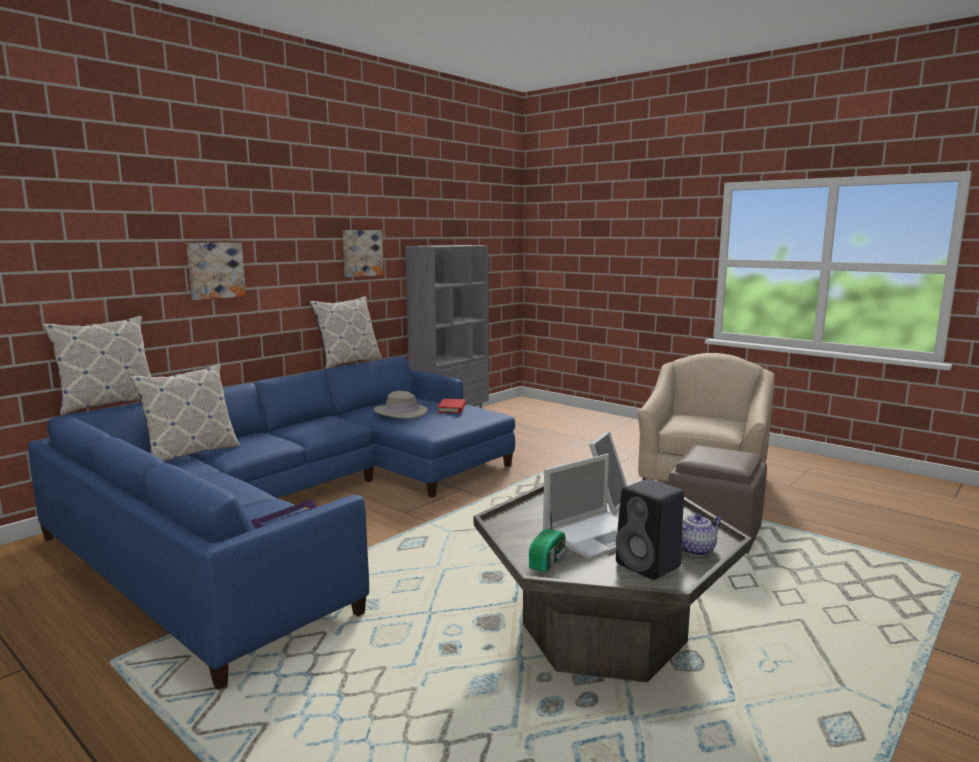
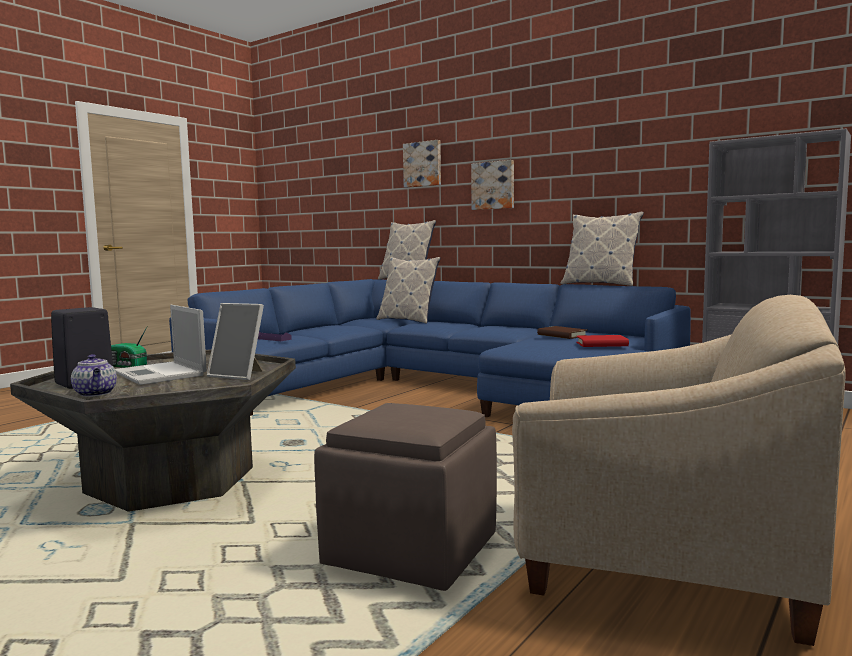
camera: 85 degrees right, 5 degrees down
picture [343,230,384,277] -> picture moved to [403,140,441,188]
beige hat [374,391,428,419] -> brown book [537,326,587,339]

